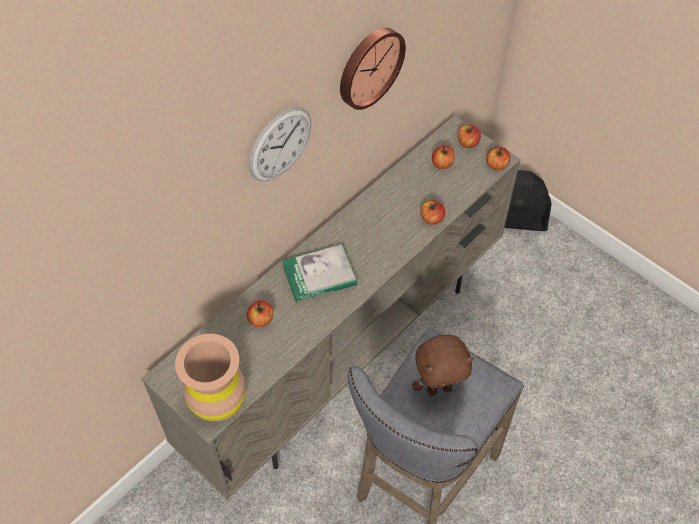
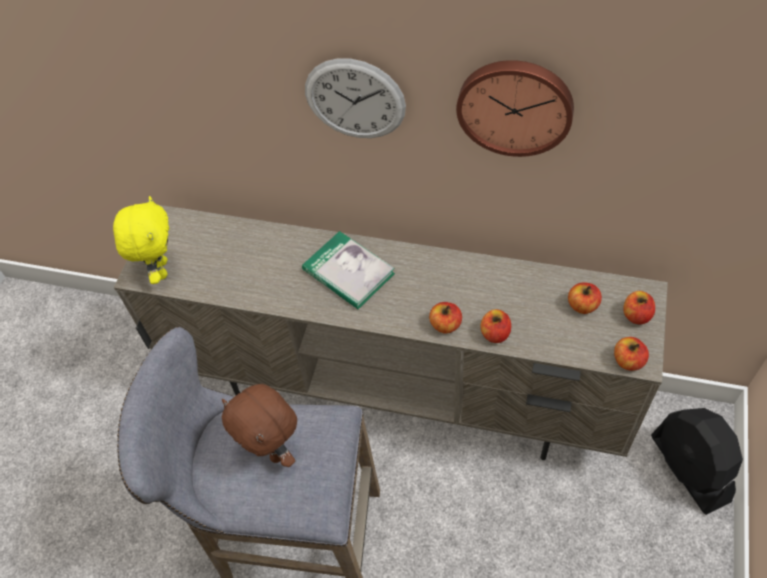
camera: 65 degrees right, 0 degrees up
brown vase [175,334,246,422] -> yellow plush toy [113,196,169,284]
apple [247,300,273,327] -> apple moved to [429,302,462,334]

